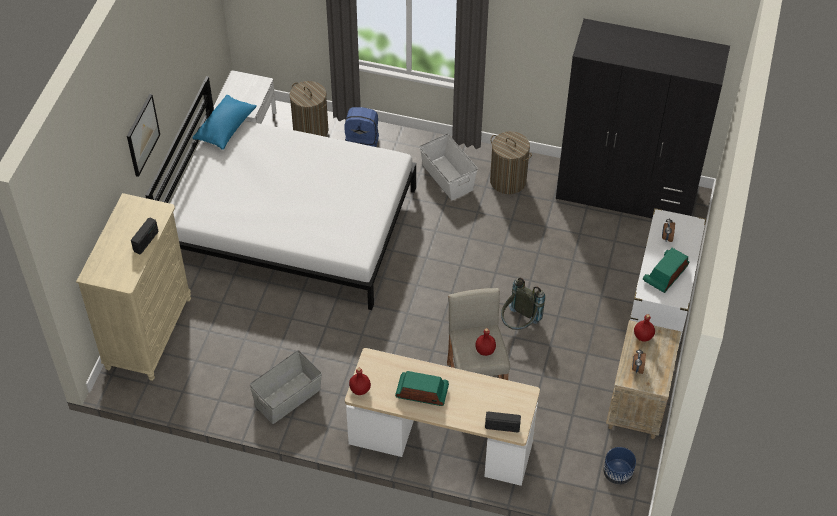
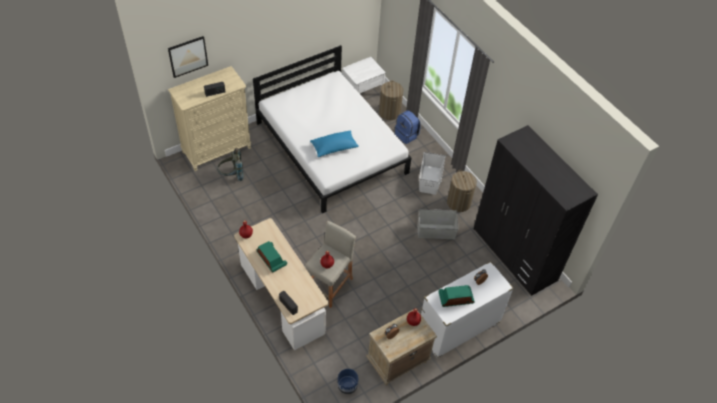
camera: 40 degrees right, 0 degrees up
picture [127,94,160,177] -> picture moved to [168,36,208,78]
blue pillow [192,95,257,150] -> blue pillow moved to [310,130,359,157]
grey storage box [249,350,322,424] -> grey storage box moved to [417,209,459,239]
grey backpack [501,278,545,330] -> grey backpack moved to [217,148,244,181]

